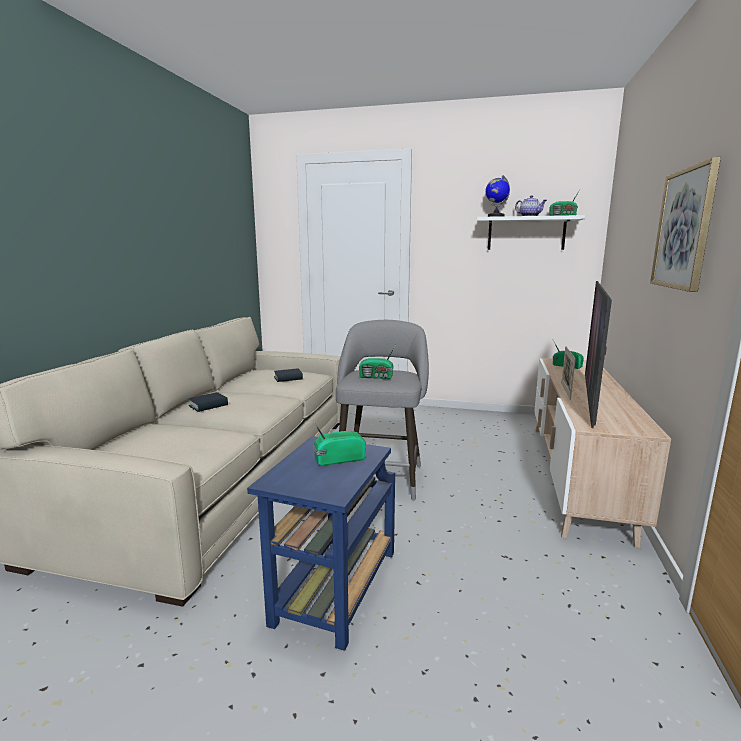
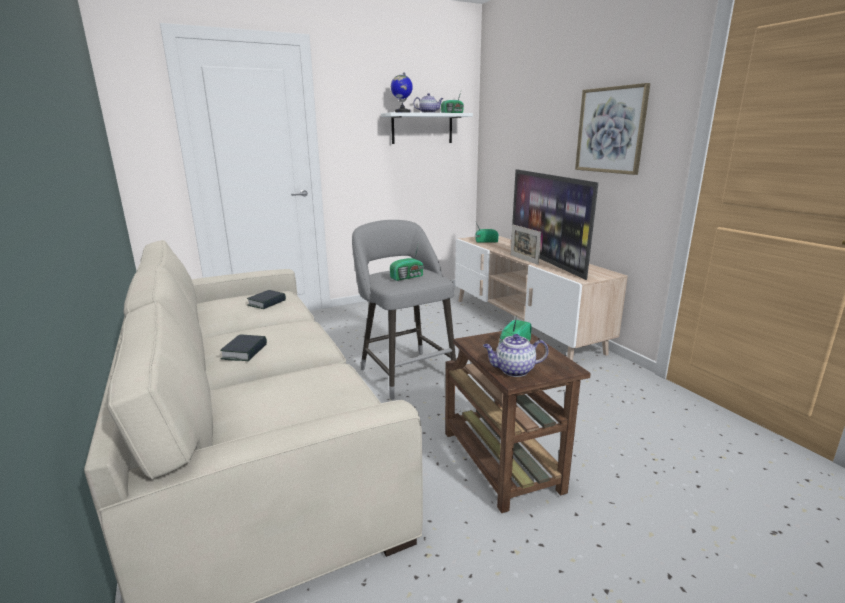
camera: 40 degrees left, 5 degrees up
blue side table [247,436,395,651] -> brown side table [445,331,591,513]
none -> teapot [483,334,548,377]

